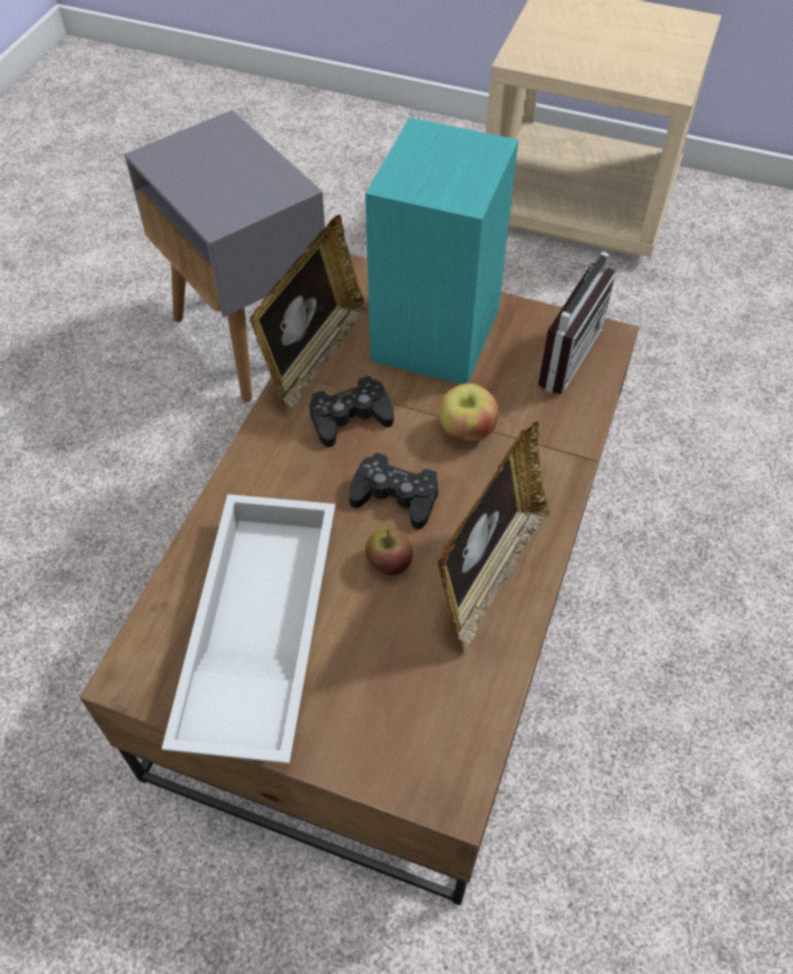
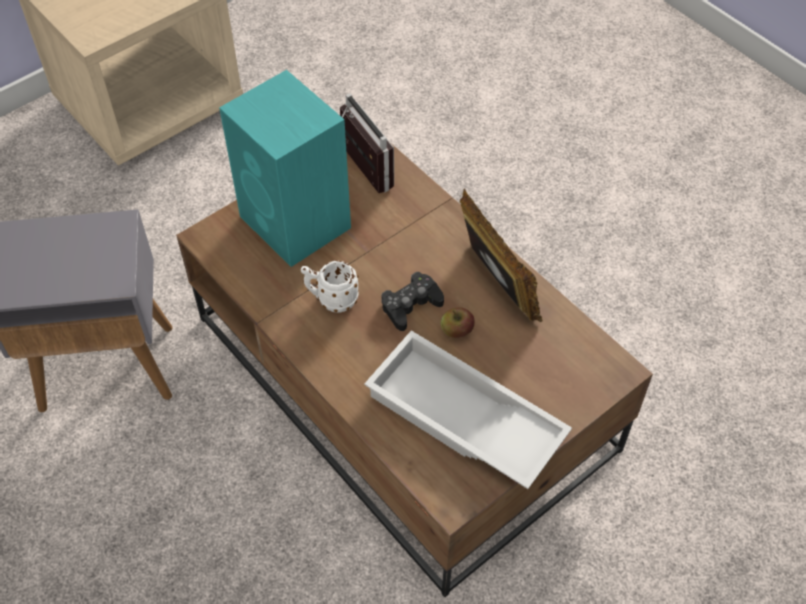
camera: 60 degrees left, 0 degrees up
picture frame [249,215,369,413] -> none
black game controller [309,376,394,447] -> white mug [301,261,359,312]
apple [439,383,499,442] -> none

